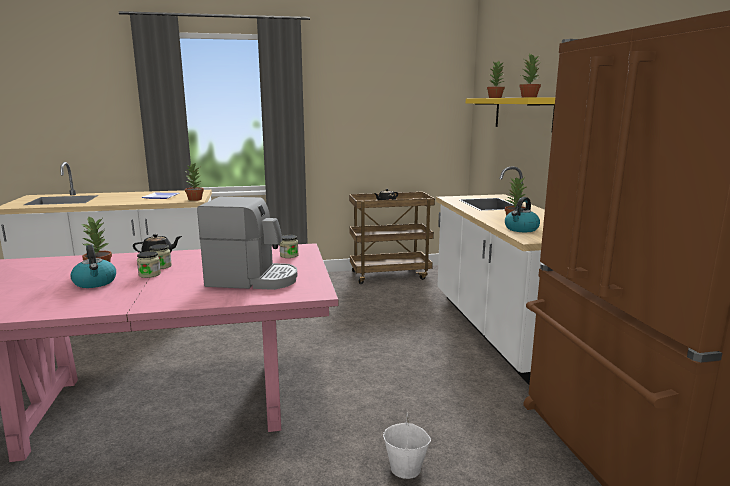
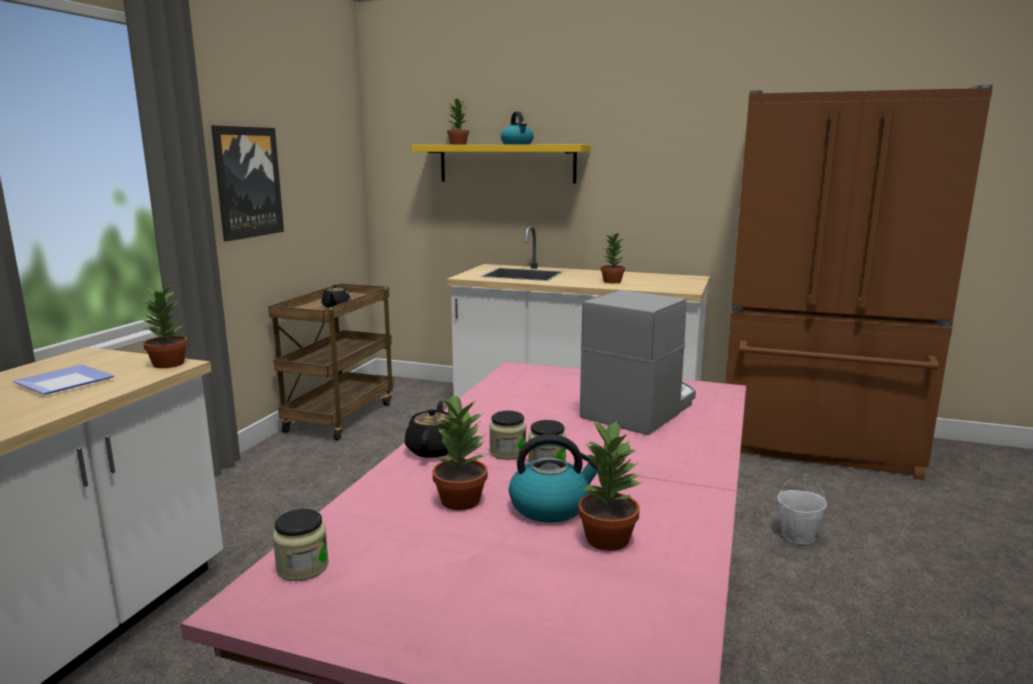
camera: 60 degrees left, 0 degrees up
jar [280,235,299,258] -> jar moved to [273,509,328,581]
kettle [505,197,540,232] -> kettle moved to [501,111,534,145]
potted plant [519,54,541,97] -> potted plant moved to [578,420,642,551]
none -> picture [211,125,284,242]

